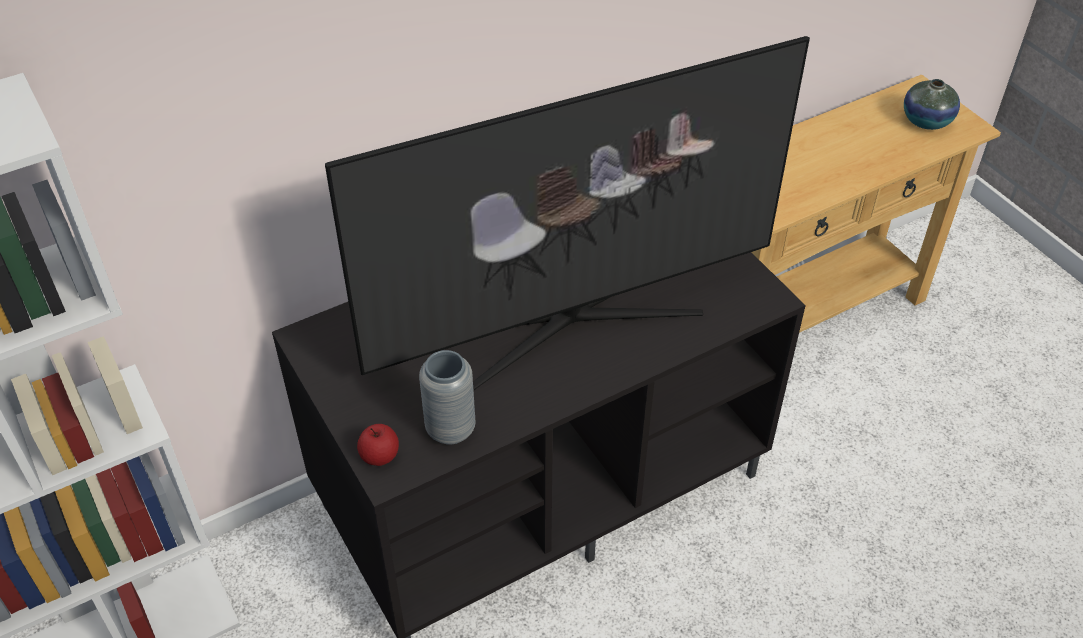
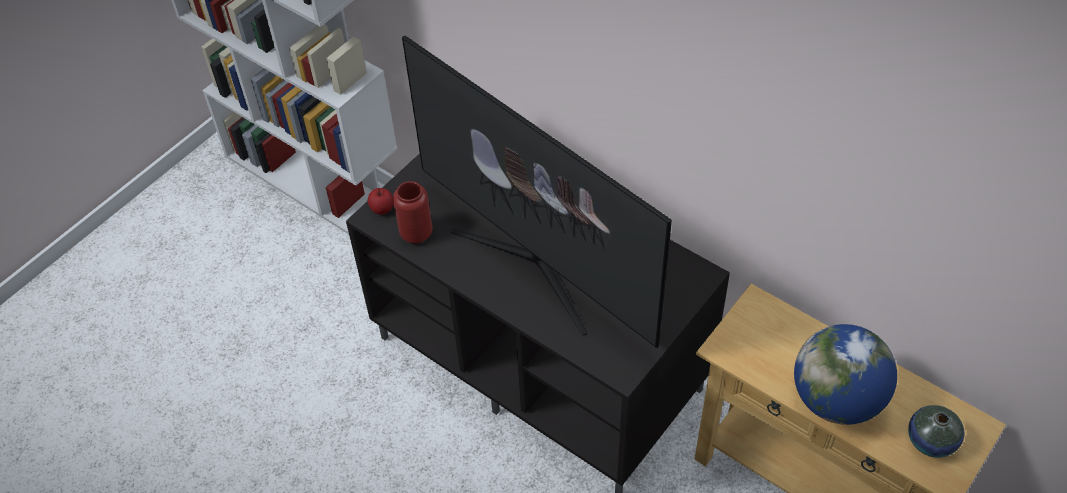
camera: 70 degrees right, 5 degrees up
grey vase [419,350,476,445] -> red vase [393,181,433,244]
none -> globe [794,324,897,425]

